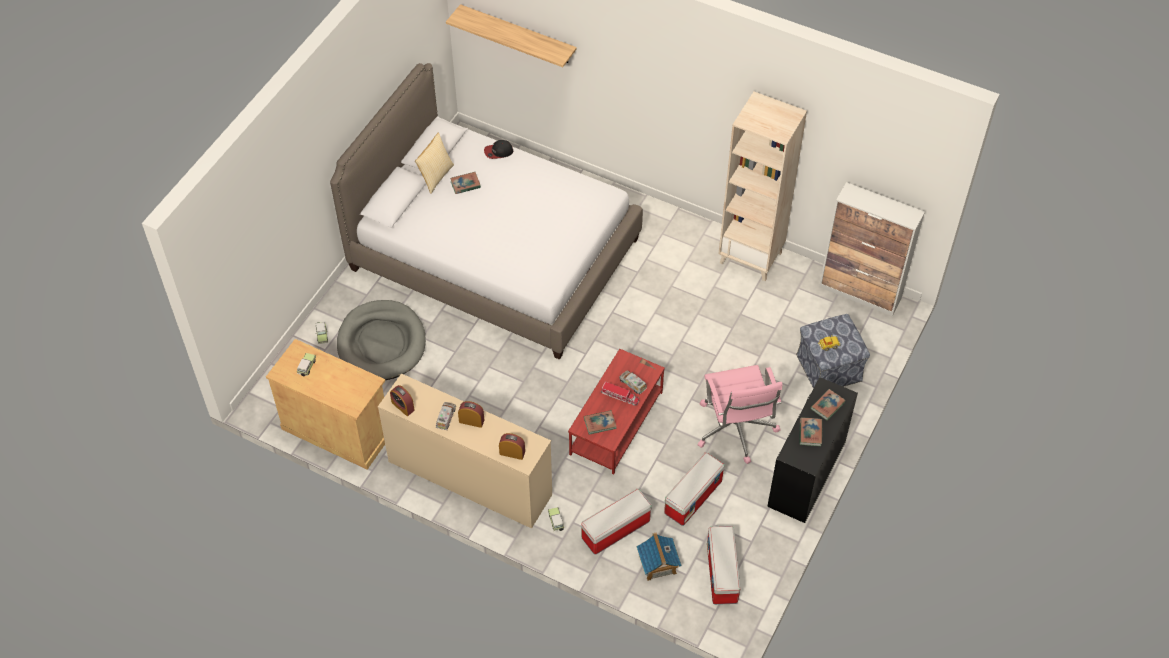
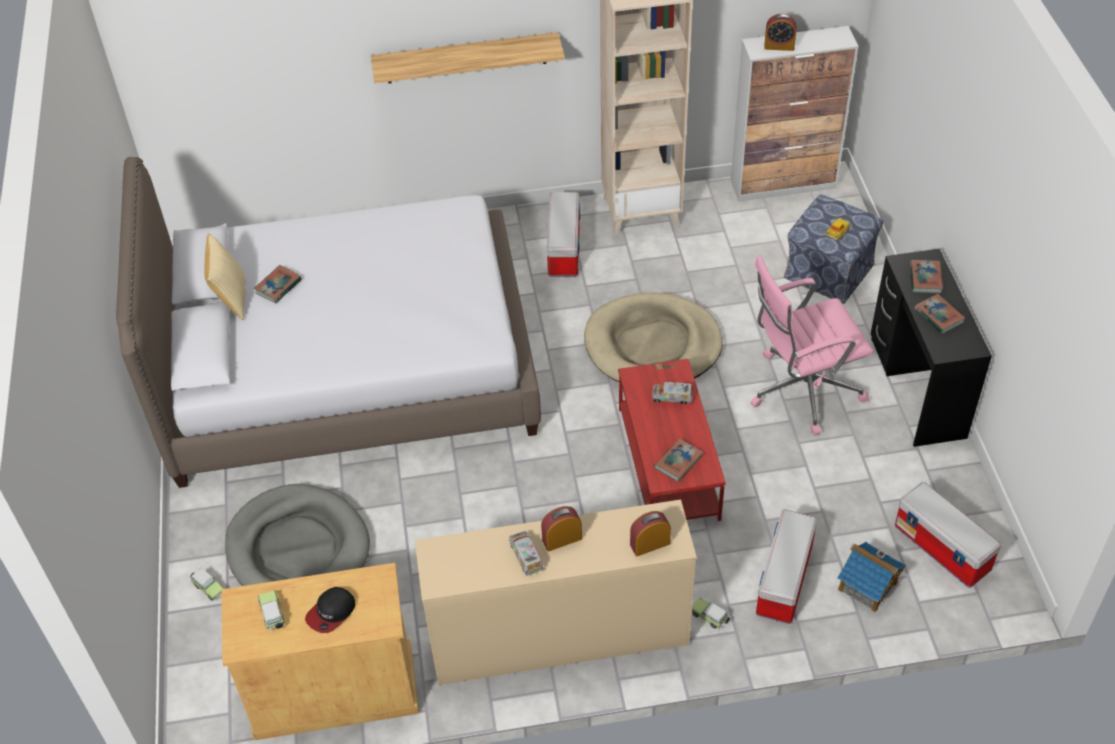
camera: 35 degrees left, 5 degrees down
alarm clock [390,385,415,416] -> alarm clock moved to [764,14,796,51]
shelf [446,4,577,67] -> shelf moved to [371,32,565,83]
cap [484,140,513,159] -> cap moved to [305,587,355,633]
toy truck [601,381,639,406] -> none
storage box [664,453,724,526] -> storage box moved to [547,192,580,277]
pink office chair [698,365,782,464] -> pink office chair turned 120 degrees clockwise [751,255,873,436]
none -> beige dog bed [584,292,723,382]

